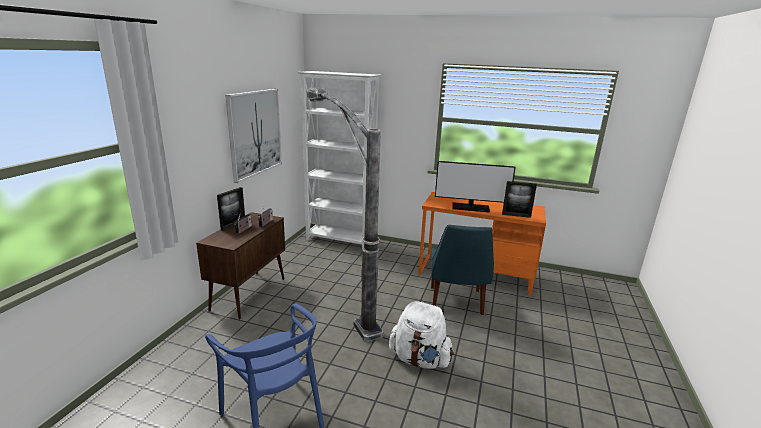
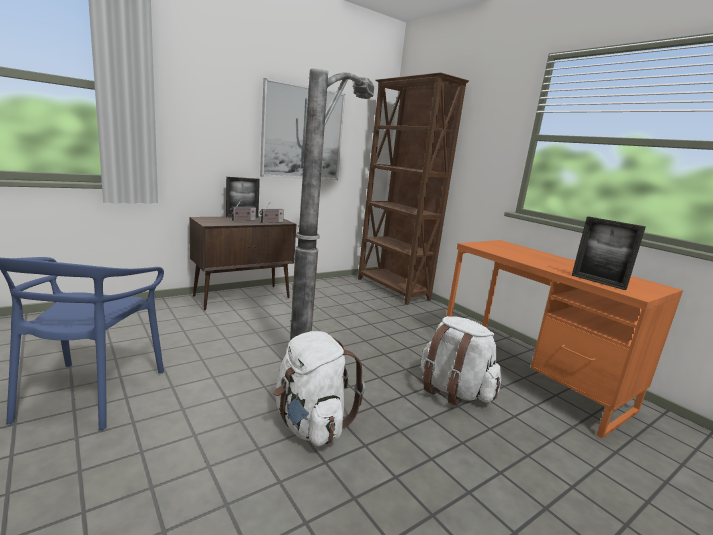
camera: 35 degrees right, 5 degrees down
white bookcase [297,71,381,248] -> brown bookcase [358,72,469,305]
blue chair [431,225,494,315] -> white backpack [421,316,501,406]
monitor [435,161,516,213] -> none

